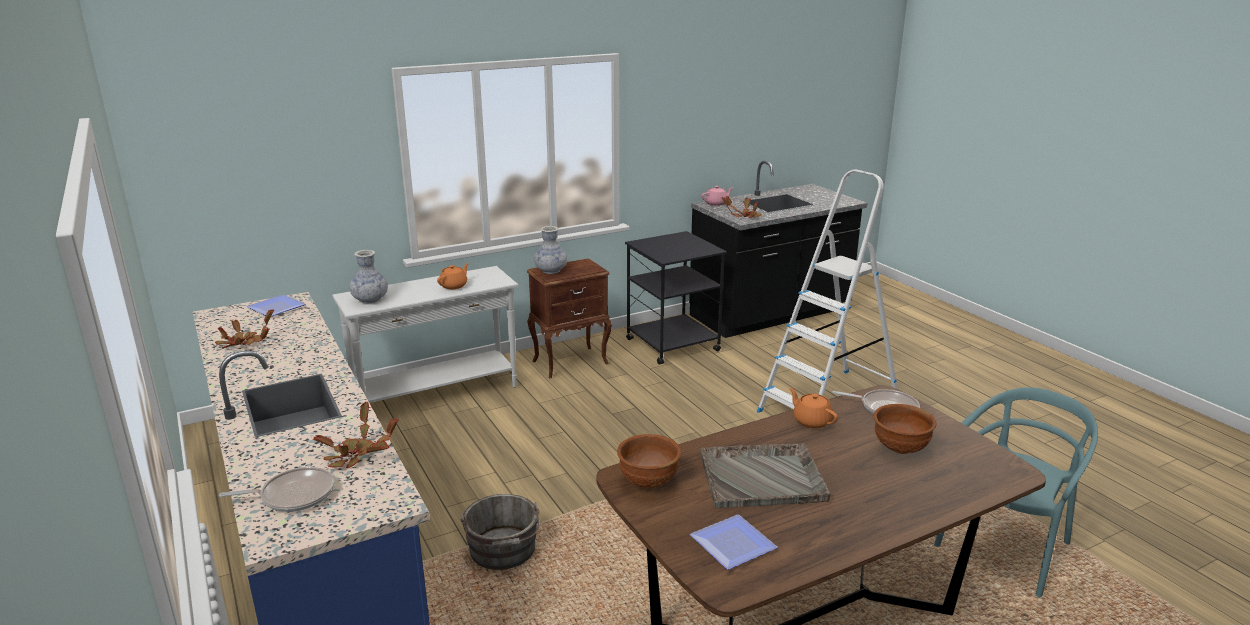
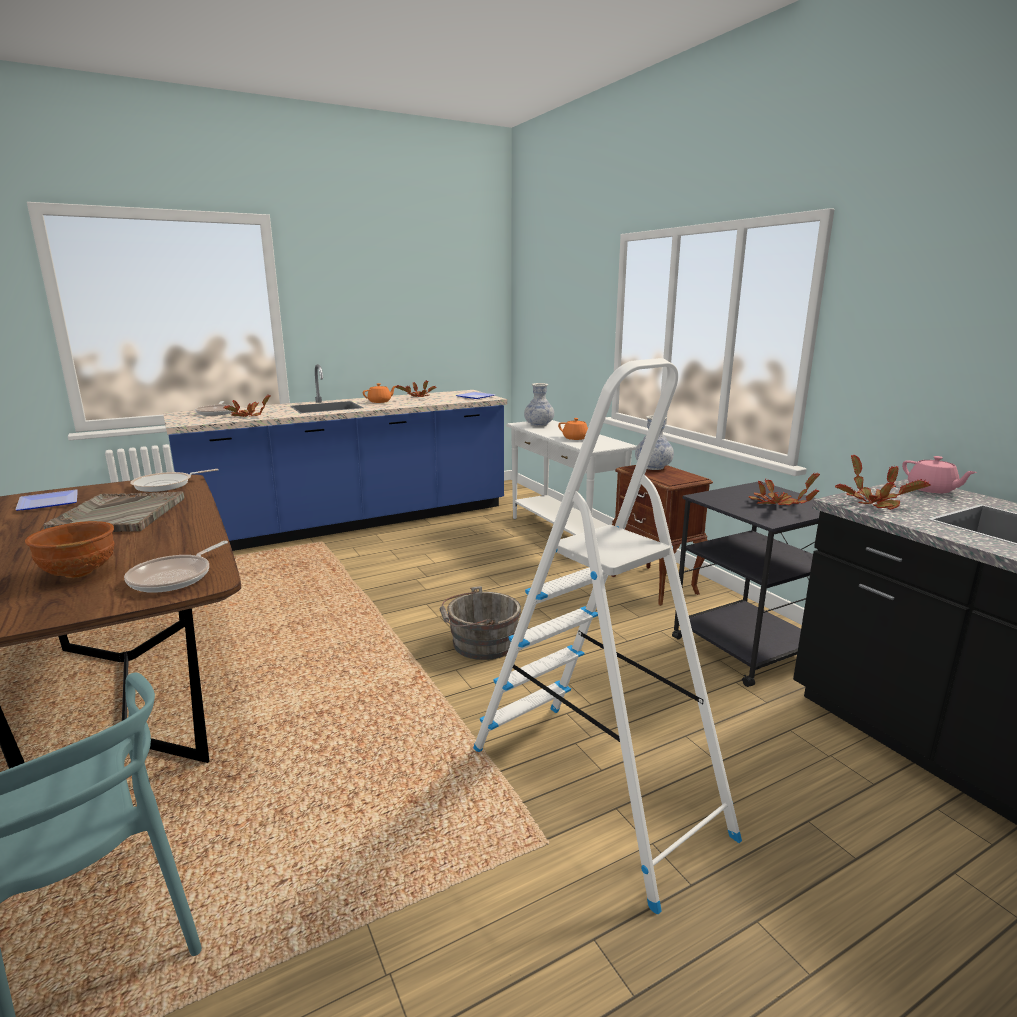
camera: 90 degrees right, 5 degrees down
grey bucket [461,494,540,570] -> grey bucket moved to [440,586,521,660]
brown bowl [617,434,681,488] -> frying pan [130,469,219,492]
orange teapot [789,388,838,428] -> orange teapot moved to [363,383,396,403]
none -> potted plant [749,472,820,505]

